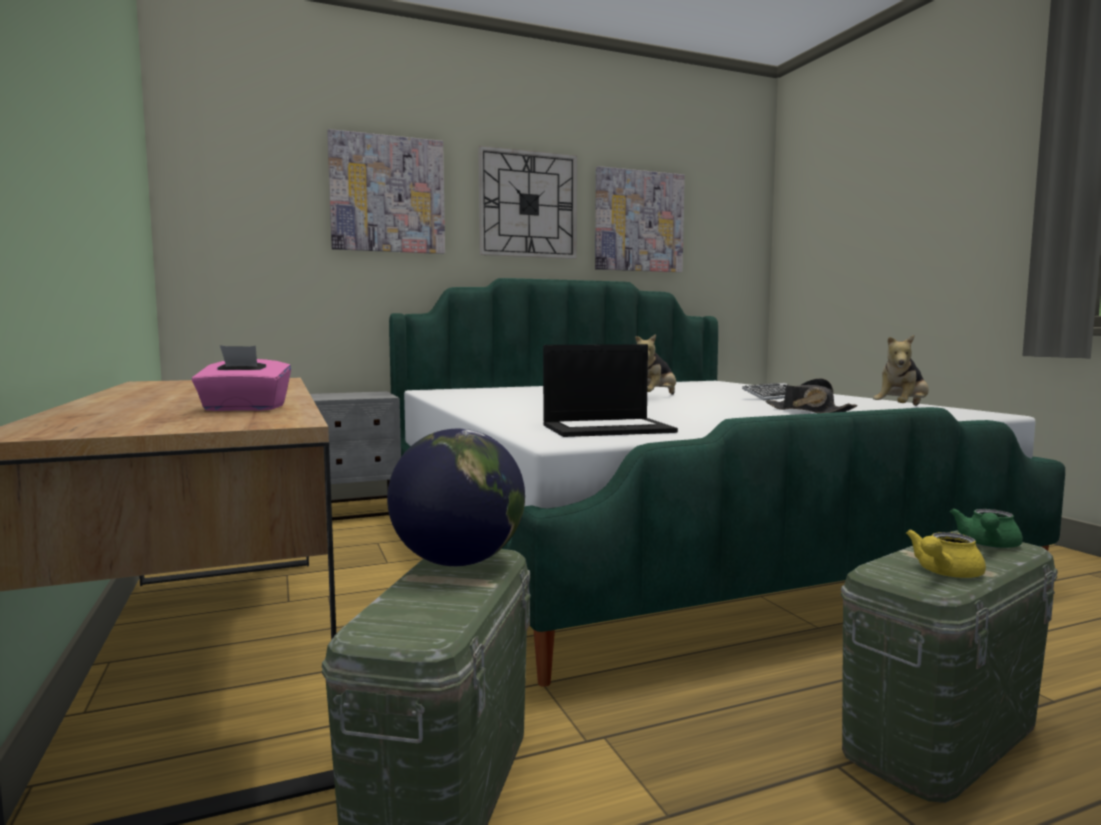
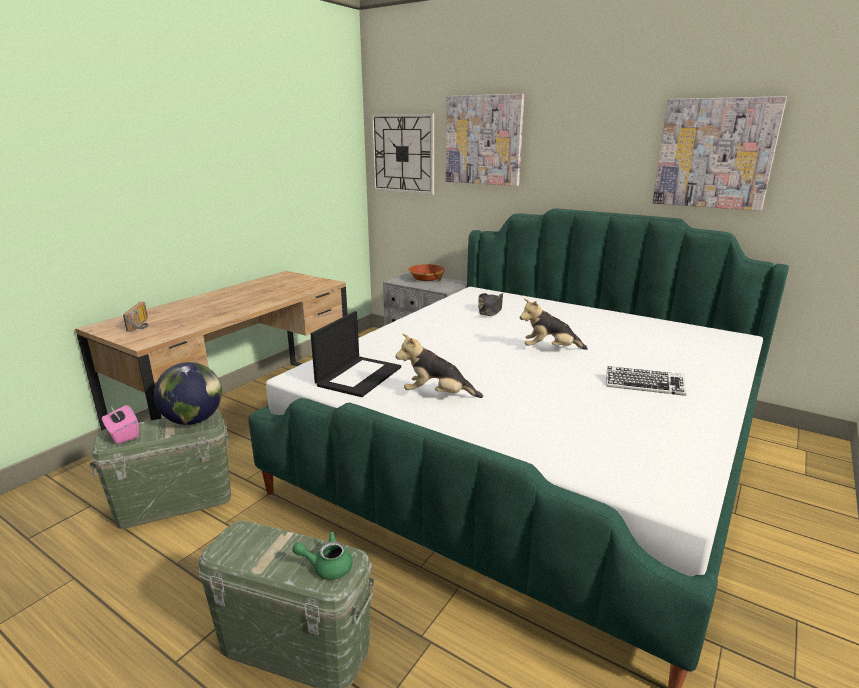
camera: 55 degrees right, 15 degrees up
pink tissue box [192,345,291,411] -> pink tissue box moved to [102,405,139,444]
wall clock [478,146,577,259] -> wall clock moved to [371,113,434,195]
laptop [543,344,678,437] -> laptop turned 105 degrees counterclockwise [311,311,401,397]
black hat [765,378,858,413] -> black hat moved to [478,293,503,316]
plush toy [873,335,929,406] -> plush toy moved to [396,334,483,398]
yellow teapot [906,530,986,578] -> none
none -> radio [123,302,148,332]
none -> bowl [408,264,445,282]

